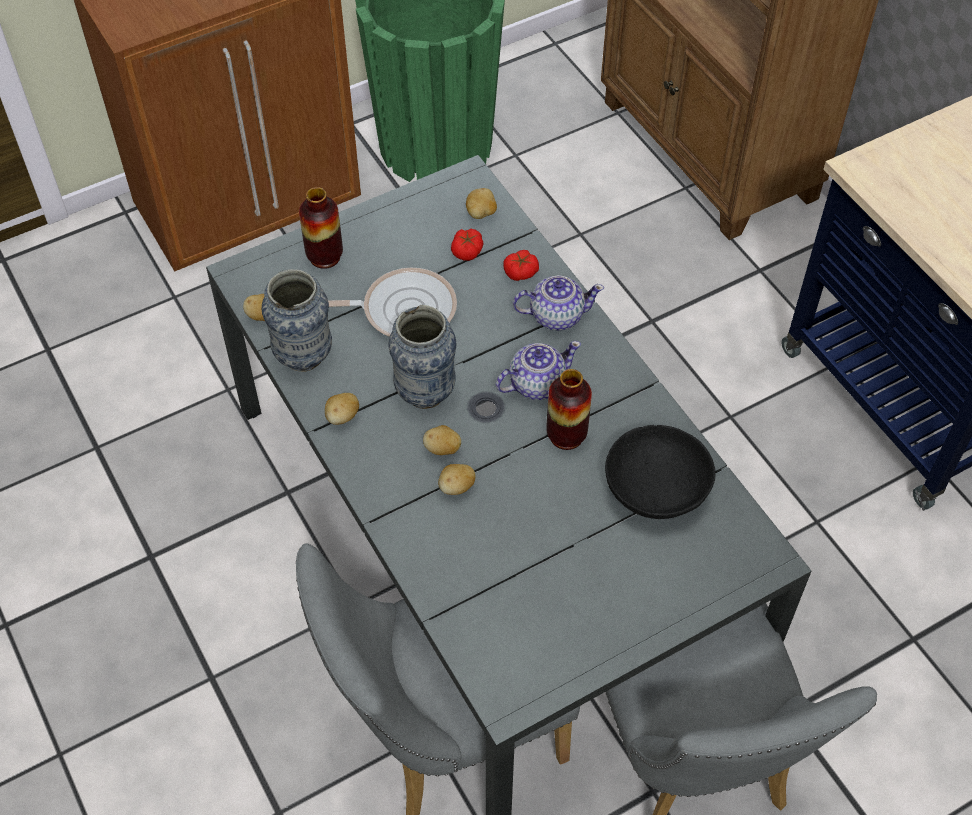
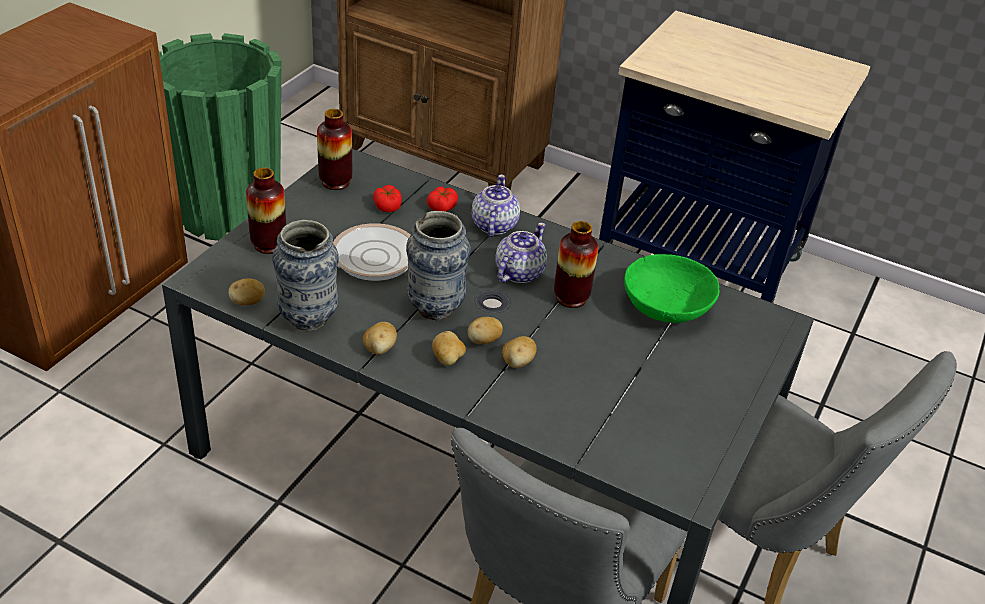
camera: 35 degrees left, 15 degrees down
potato [466,188,497,219] -> potato moved to [432,331,466,365]
teapot [513,276,604,330] -> teapot turned 45 degrees counterclockwise [472,174,520,237]
black bowl [605,425,715,519] -> green bowl [624,254,720,323]
none -> vase [317,109,352,190]

